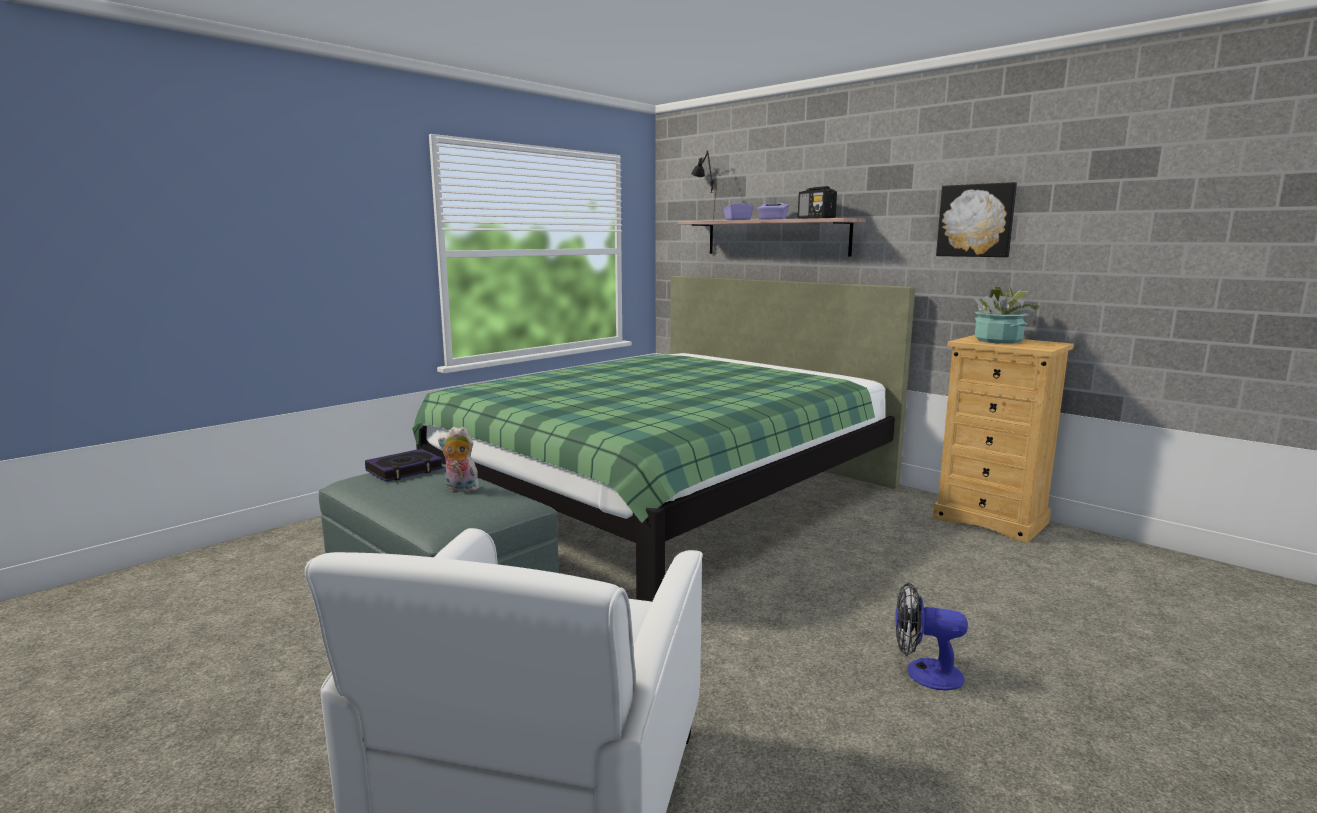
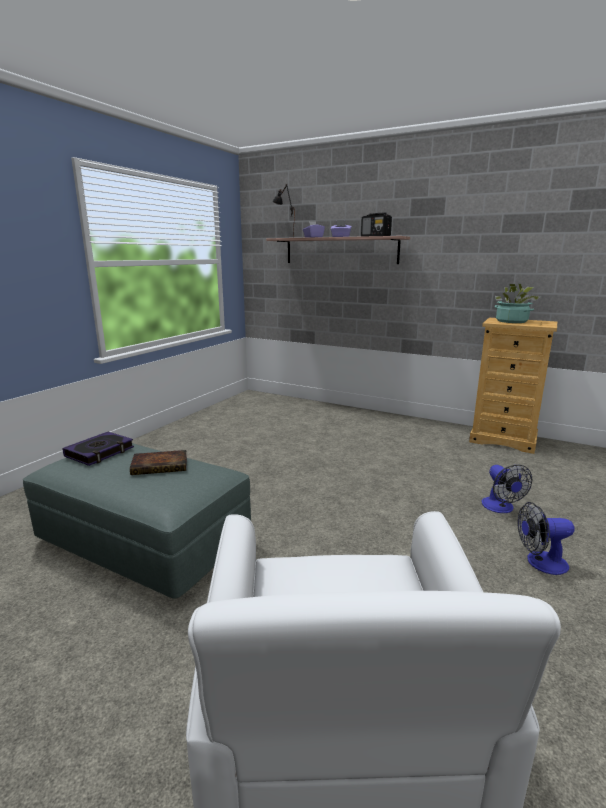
camera: 15 degrees left, 5 degrees up
green bed [412,276,915,602] -> none
plush toy [438,427,479,492] -> book [130,450,187,475]
picture [936,182,1017,257] -> none
none -> fan [482,465,533,513]

